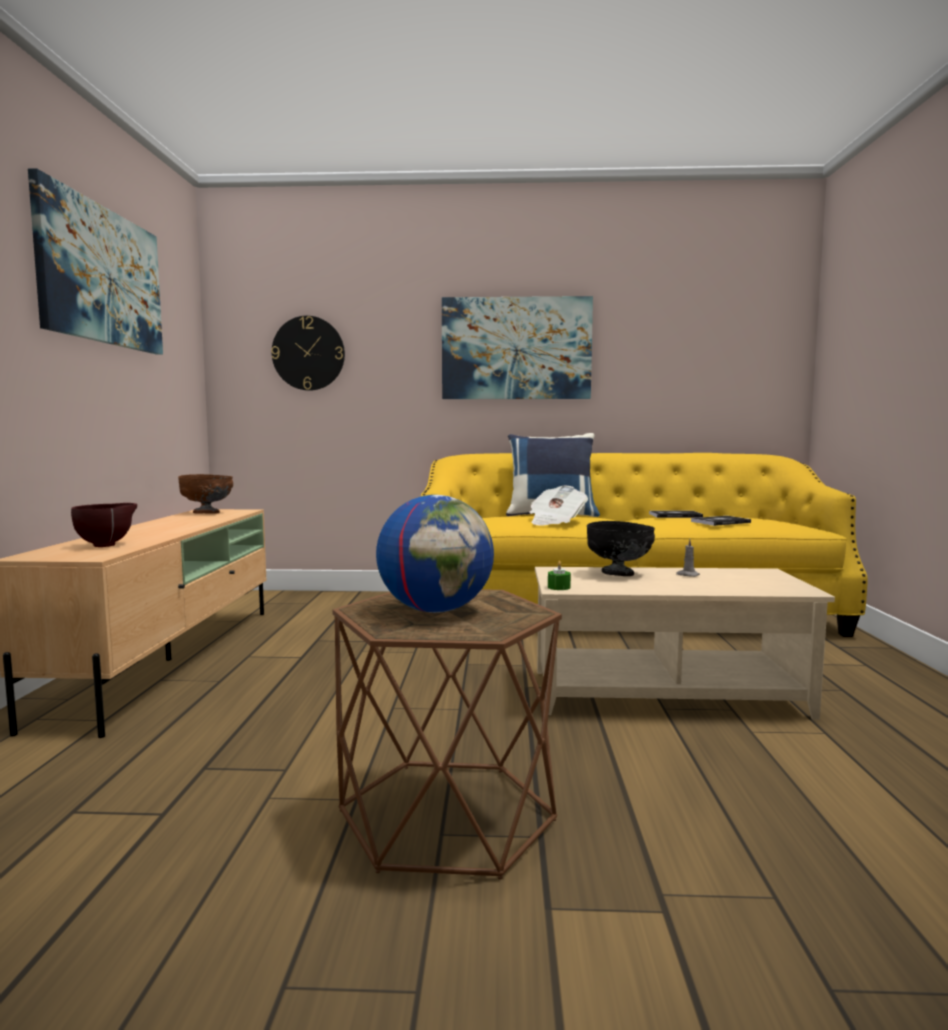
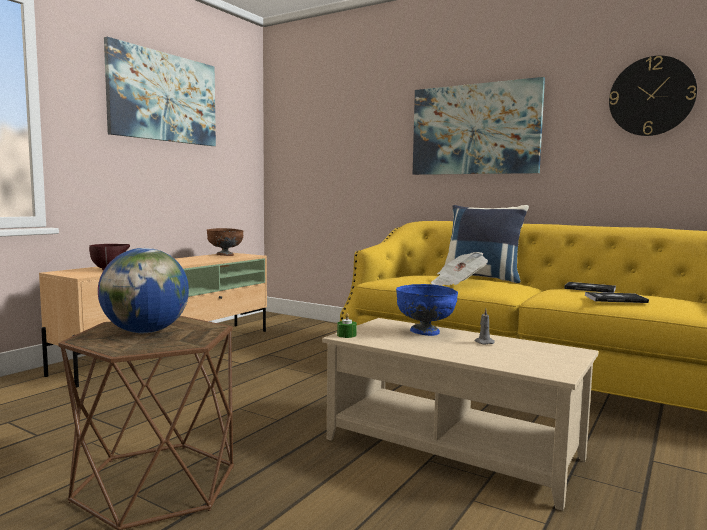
camera: 30 degrees right, 0 degrees up
wall clock [271,316,345,391] -> wall clock moved to [609,56,697,136]
black bowl [587,521,655,576] -> blue bowl [396,284,458,336]

